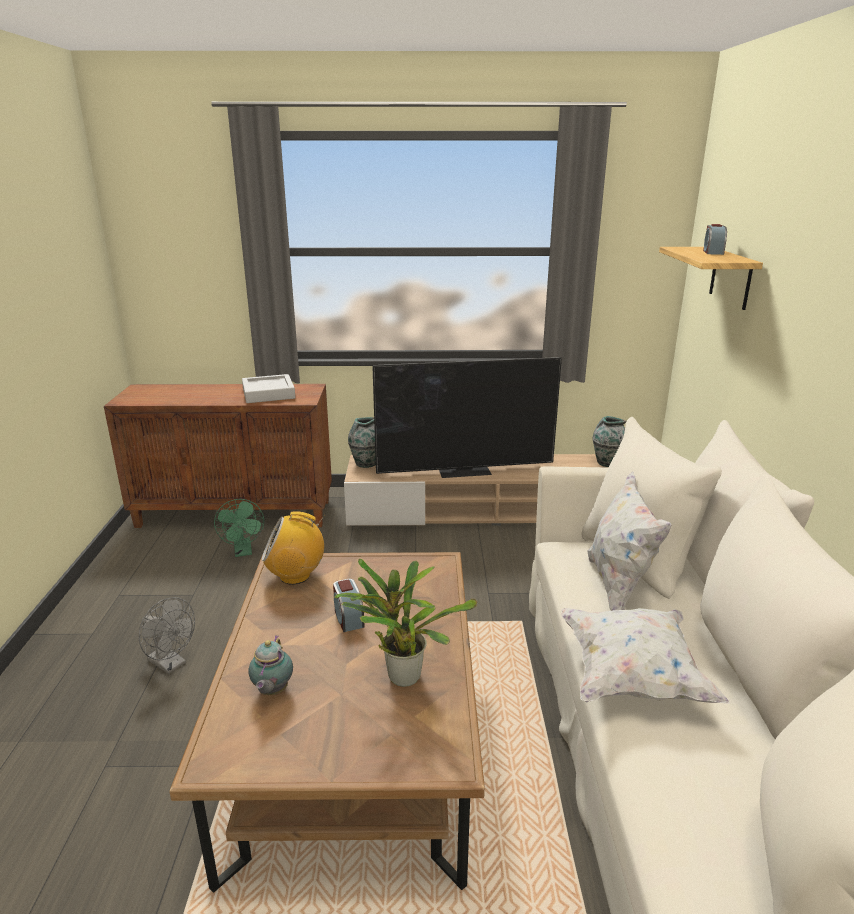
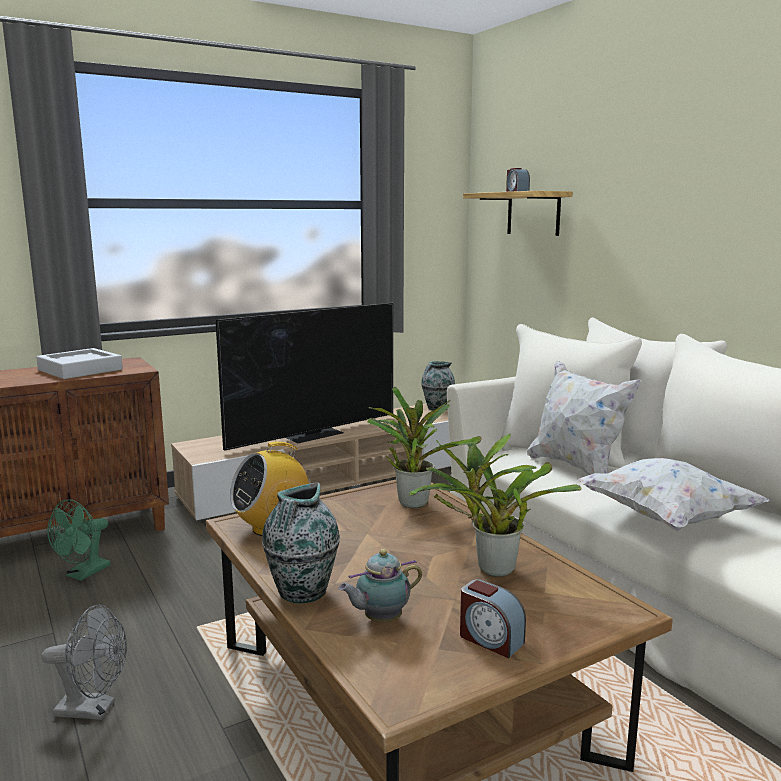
camera: 30 degrees left, 10 degrees down
green fan [214,499,264,557] -> green fan turned 75 degrees clockwise [47,499,110,581]
teapot [249,636,293,695] -> teapot turned 90 degrees clockwise [339,549,422,622]
alarm clock [333,579,365,632] -> alarm clock moved to [460,579,526,658]
vase [348,417,376,468] -> vase moved to [262,482,340,603]
none -> potted plant [367,387,482,508]

